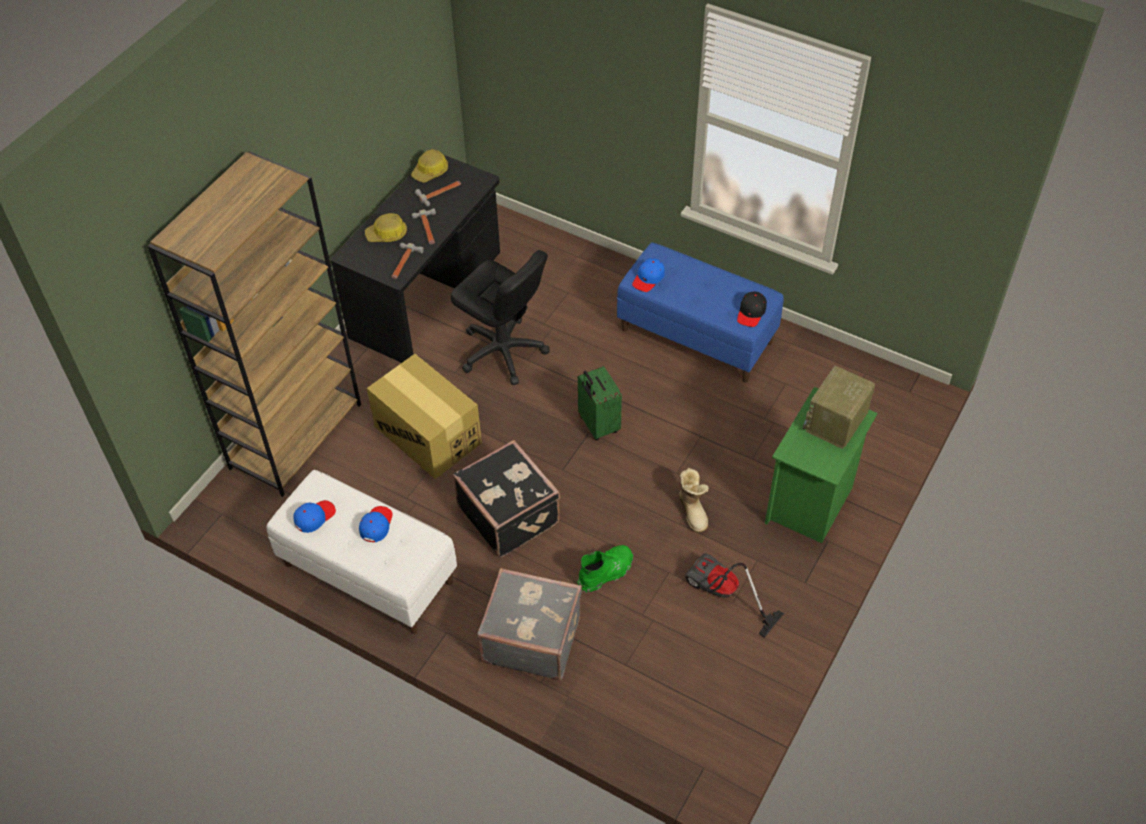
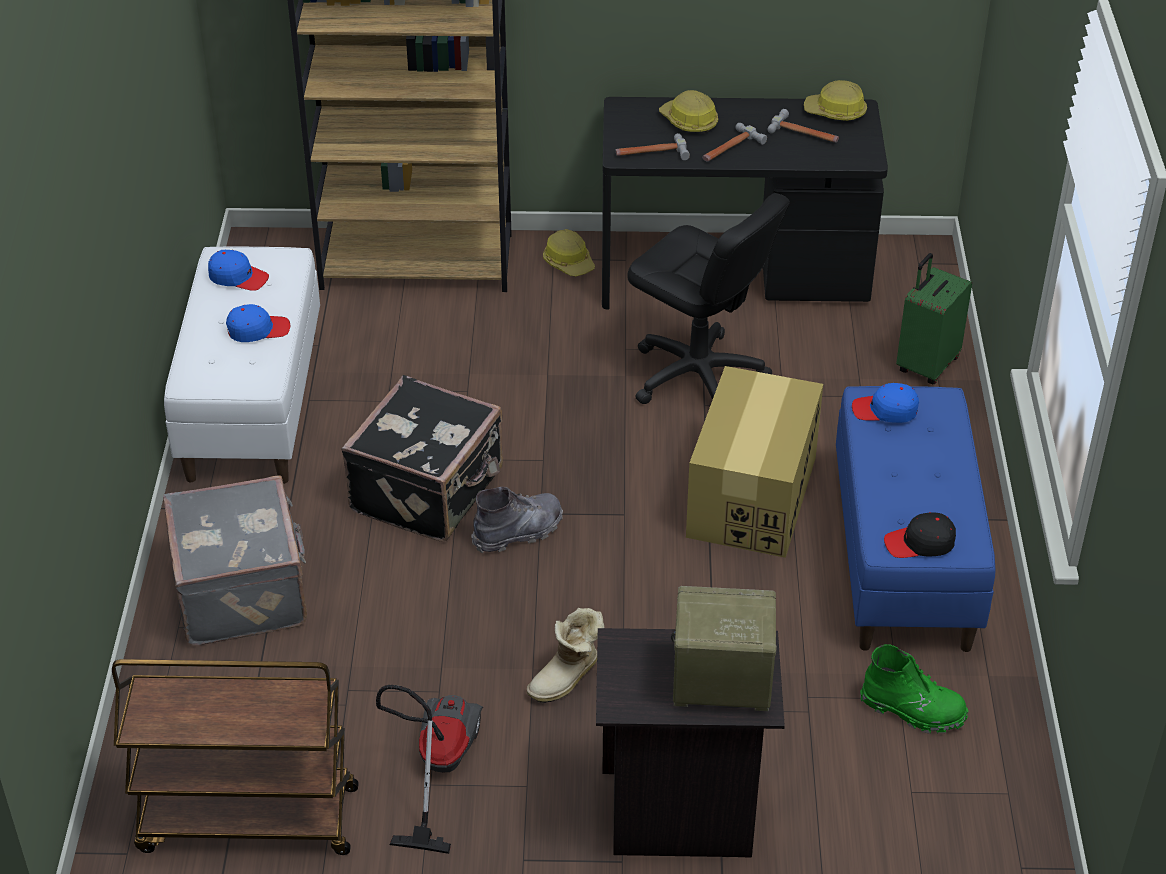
camera: 60 degrees right, 10 degrees down
cardboard box [367,354,482,479] -> cardboard box moved to [686,366,823,558]
black office chair [451,250,550,385] -> black office chair turned 60 degrees counterclockwise [627,193,790,404]
green boot [577,545,633,593] -> green boot moved to [860,644,968,734]
green suitcase [578,366,622,440] -> green suitcase moved to [896,253,972,384]
green nightstand [765,387,877,543] -> black nightstand [596,628,785,857]
none -> brown cart [112,659,359,855]
none -> grey boot [471,487,563,553]
none -> hard hat [543,229,595,277]

